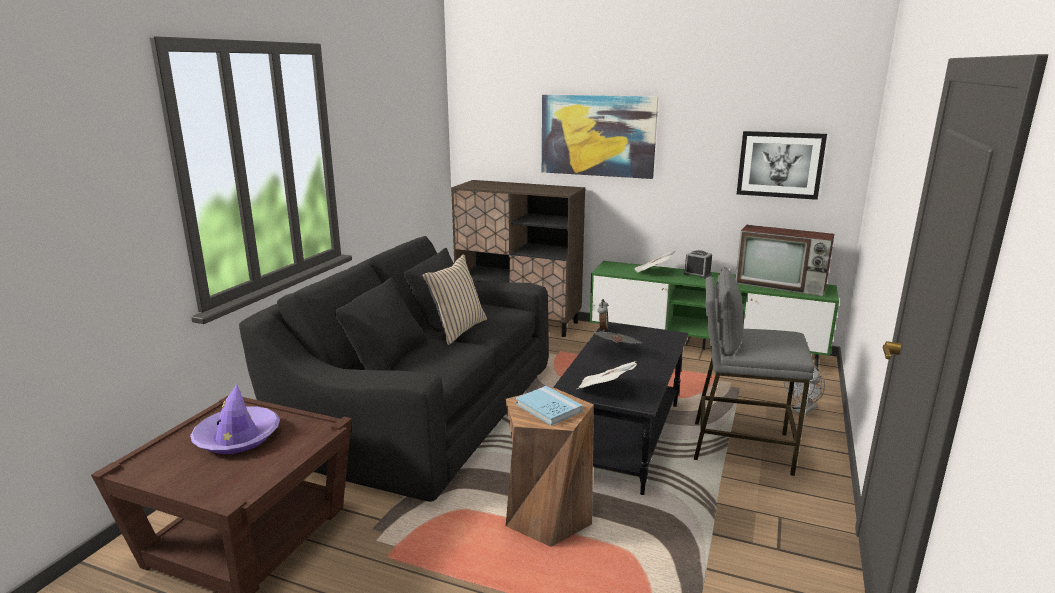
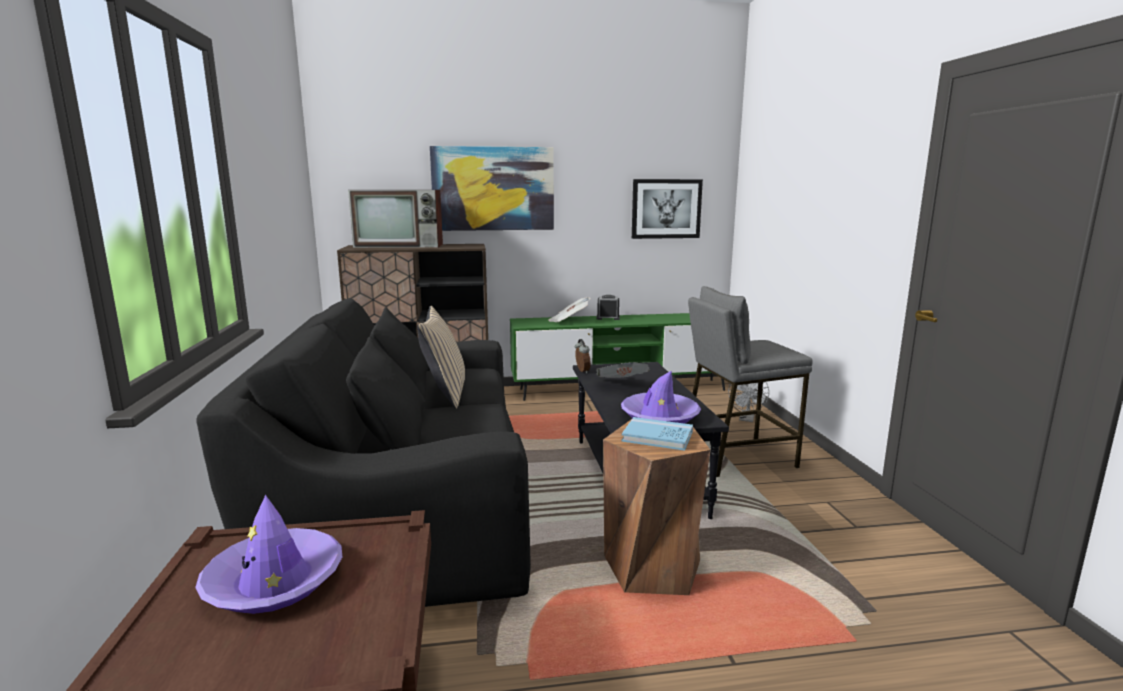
camera: 30 degrees left, 5 degrees down
newspaper [577,361,637,389] -> purple hat [621,371,701,424]
television [735,225,834,296] -> television moved to [348,190,443,248]

